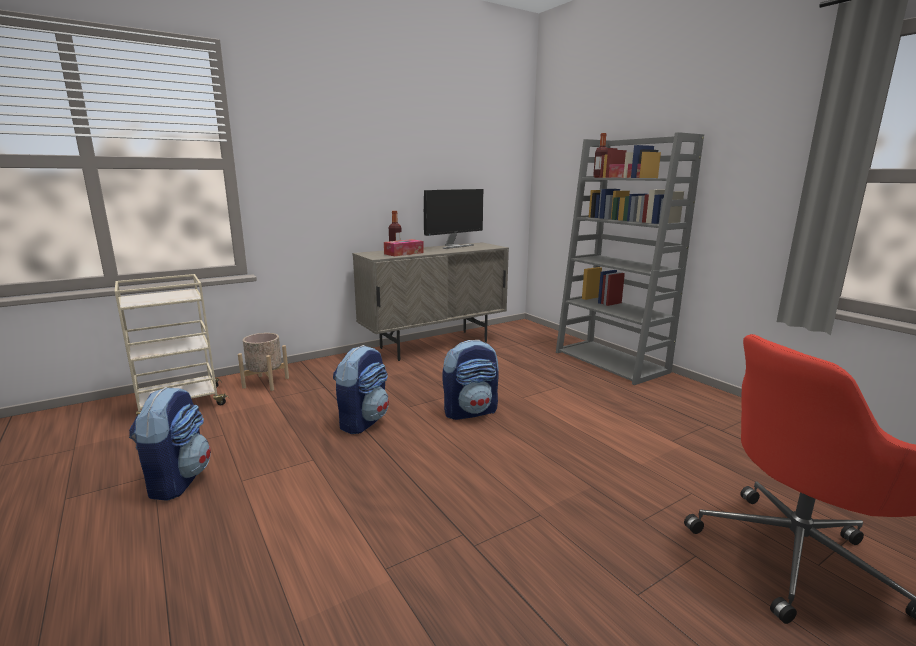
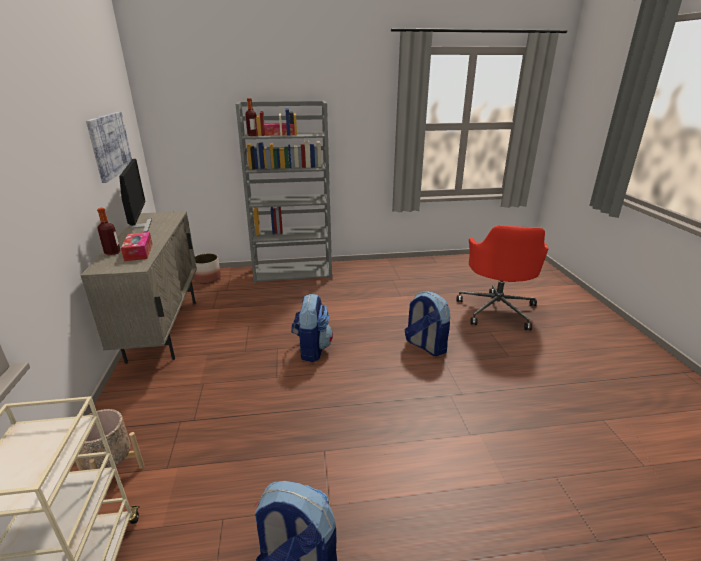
camera: 65 degrees left, 10 degrees up
backpack [333,345,389,434] -> backpack moved to [405,291,450,356]
none -> picture [86,112,132,183]
none -> planter [194,253,221,284]

